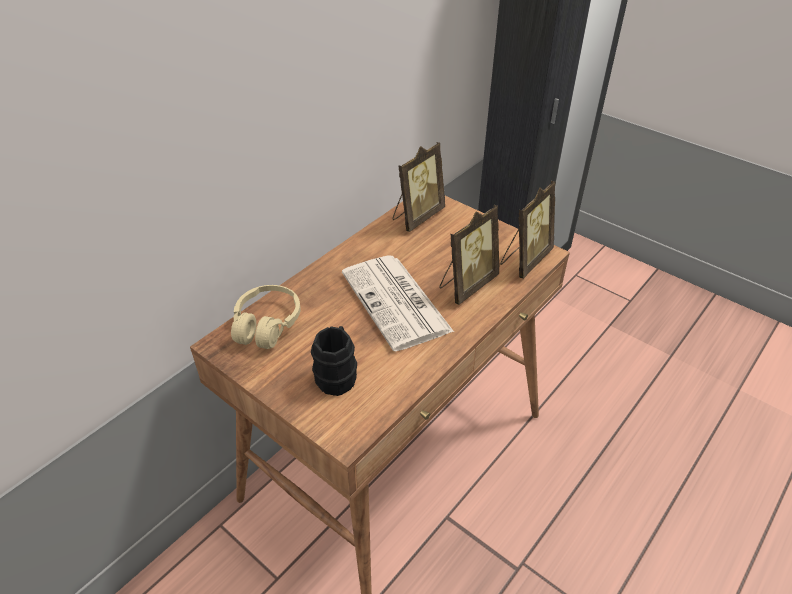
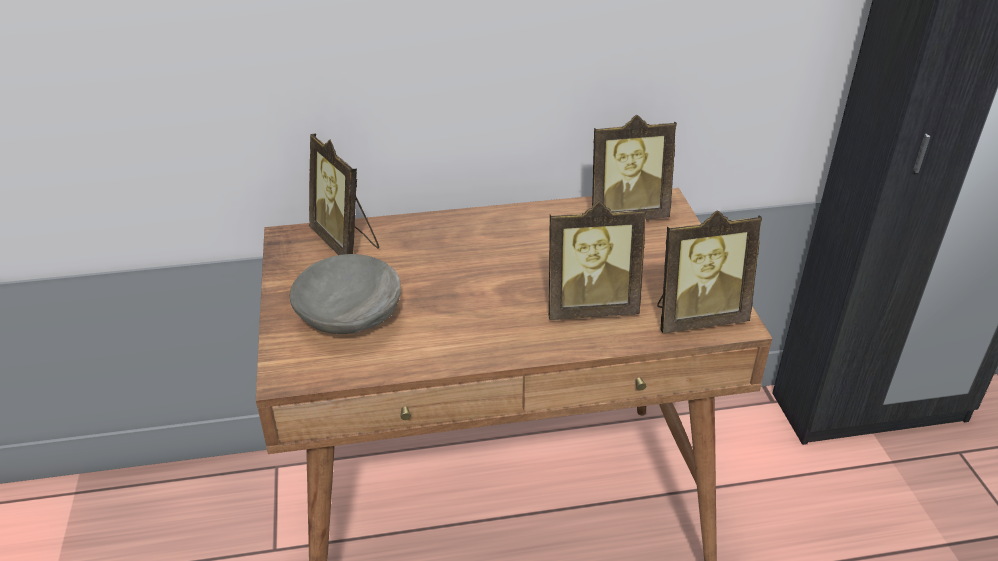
camera: 40 degrees right, 5 degrees down
beige headphones [231,285,301,349] -> picture frame [309,133,379,255]
black mug [311,326,357,396] -> grey bowl [290,254,401,334]
newspaper [342,255,454,351] -> none

